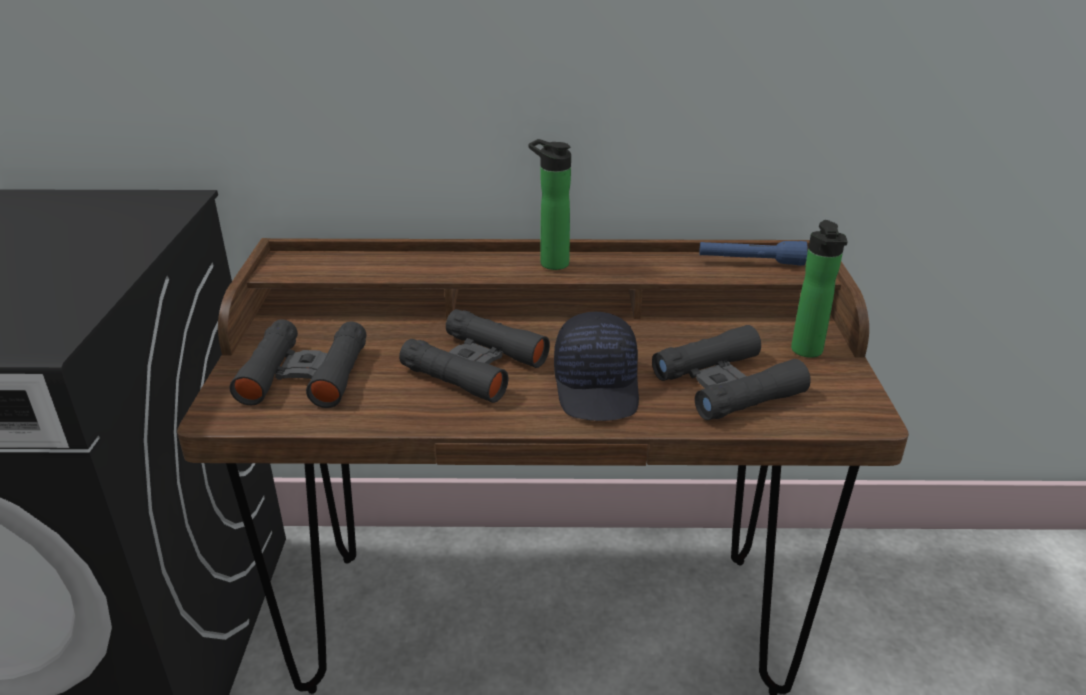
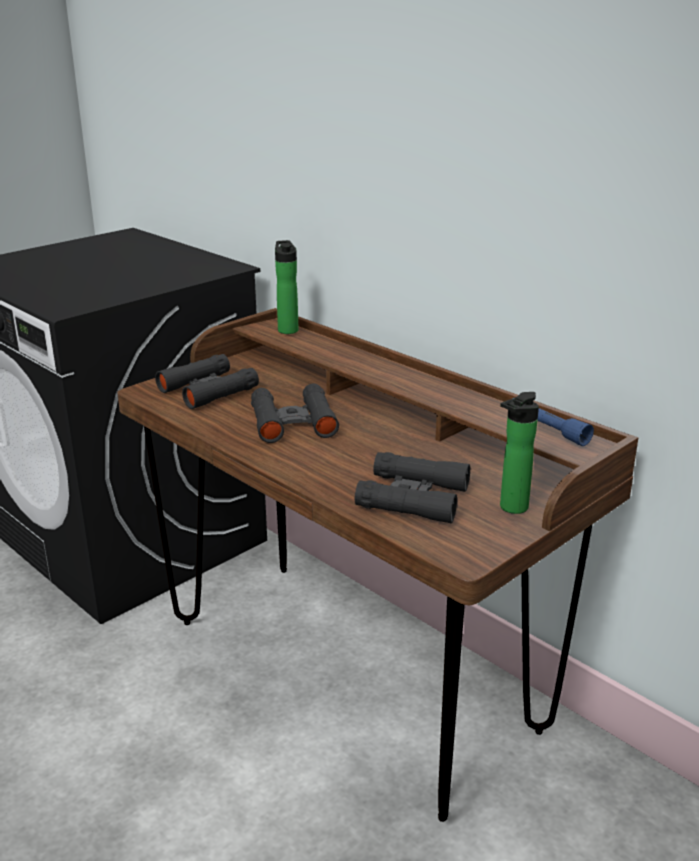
camera: 45 degrees right, 5 degrees down
bottle [528,139,571,270] -> bottle moved to [275,240,299,334]
black cap [554,312,639,421] -> none

